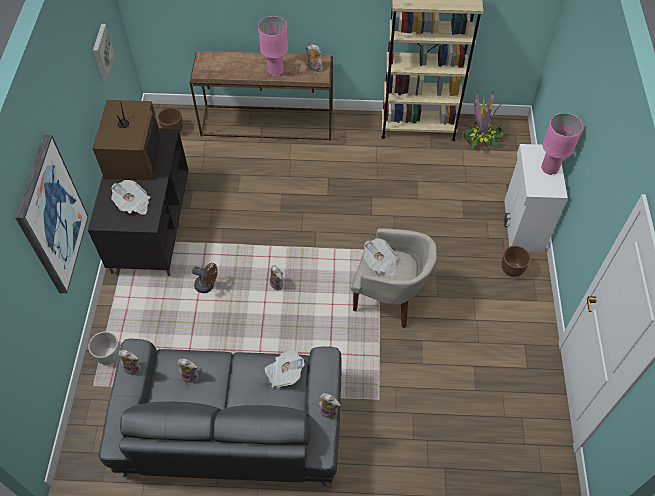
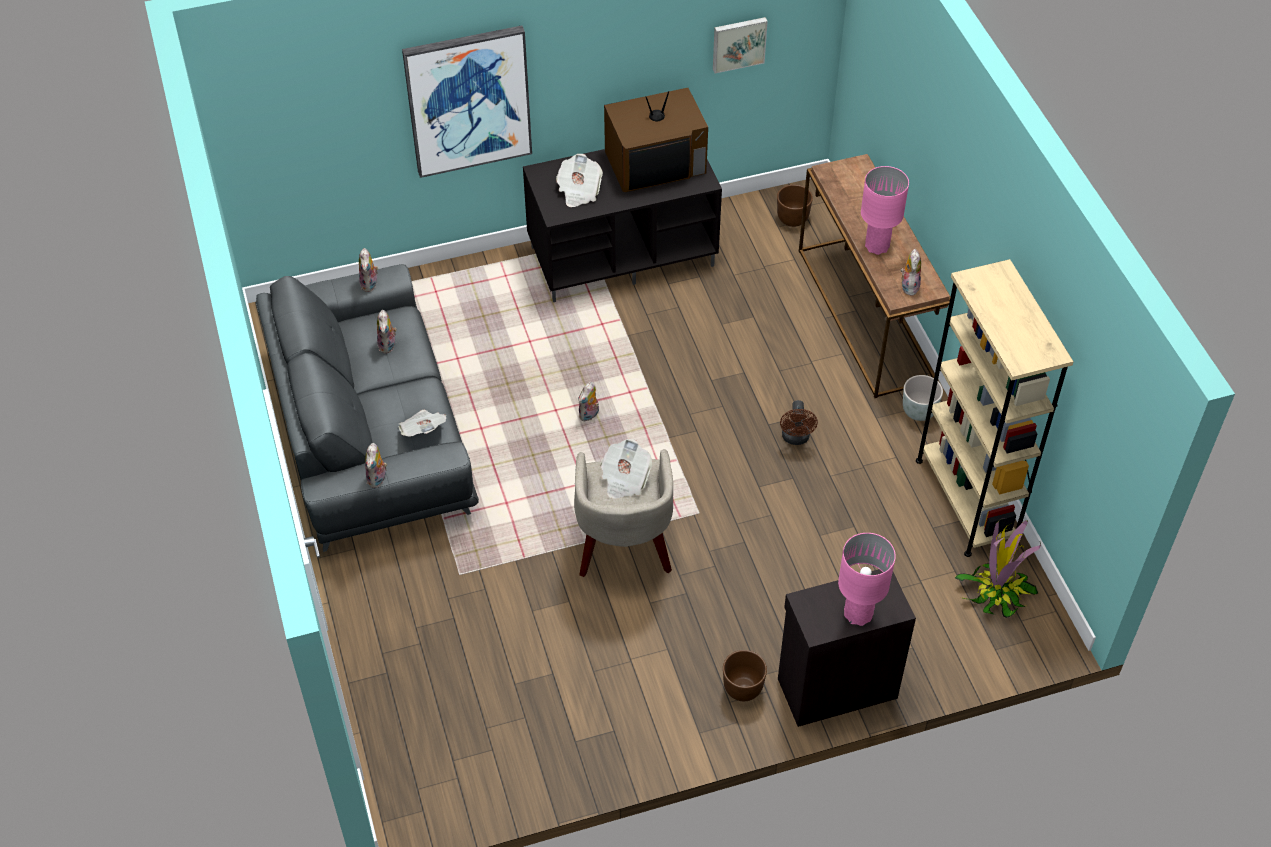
camera: 70 degrees right, 5 degrees down
grey planter [88,331,120,365] -> grey planter moved to [903,375,943,421]
brown fan [192,263,218,293] -> brown fan moved to [780,400,818,445]
white cabinet [503,144,567,252] -> black cabinet [778,569,916,727]

